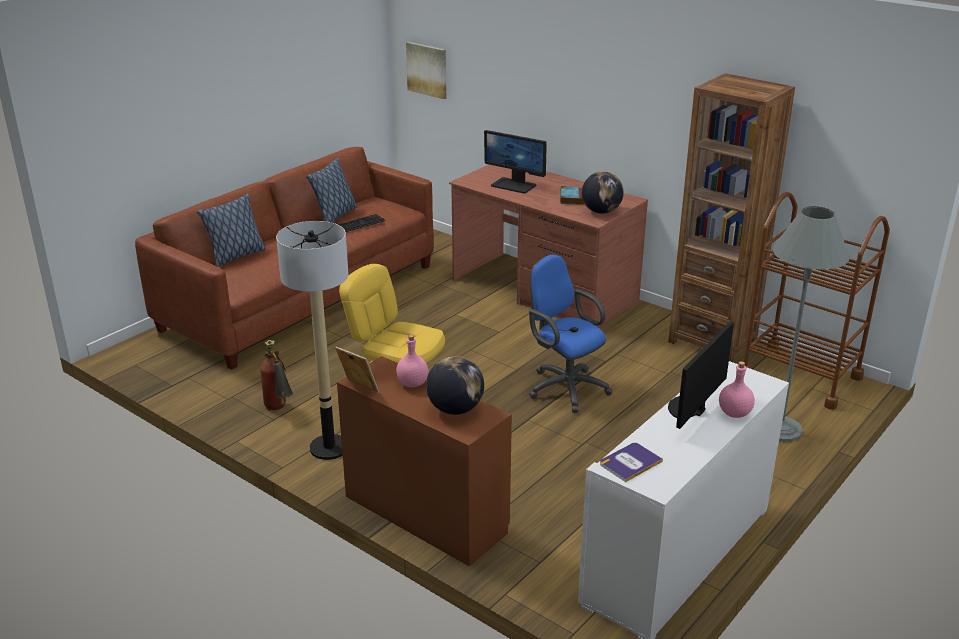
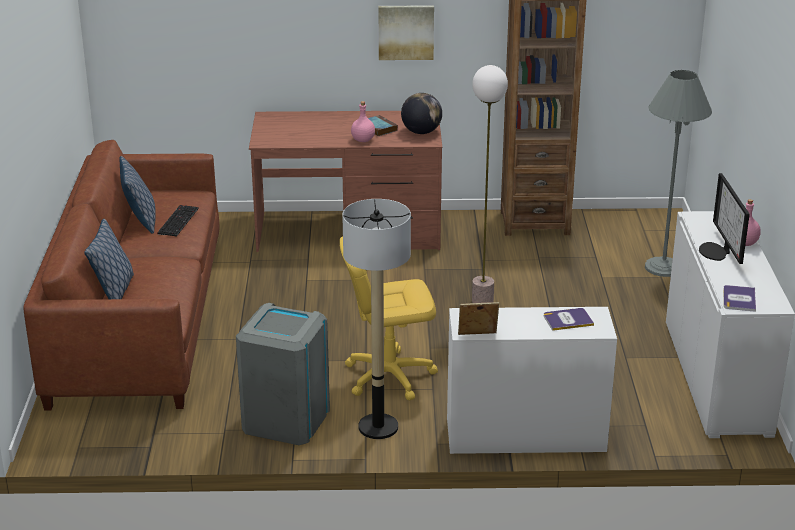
camera: 40 degrees left, 0 degrees up
fire extinguisher [260,340,293,410] -> grey trash can [236,303,330,445]
brown desk [337,356,512,566] -> white desk [447,307,617,454]
pink bottle [396,335,428,387] -> pink bottle moved to [351,101,375,142]
picture [406,42,446,99] -> picture moved to [379,5,434,60]
globe [426,356,484,415] -> book [544,308,594,331]
monitor [484,130,547,194] -> none
blue office chair [529,254,613,413] -> floor lamp [472,65,508,303]
brown cart [744,192,890,410] -> none

